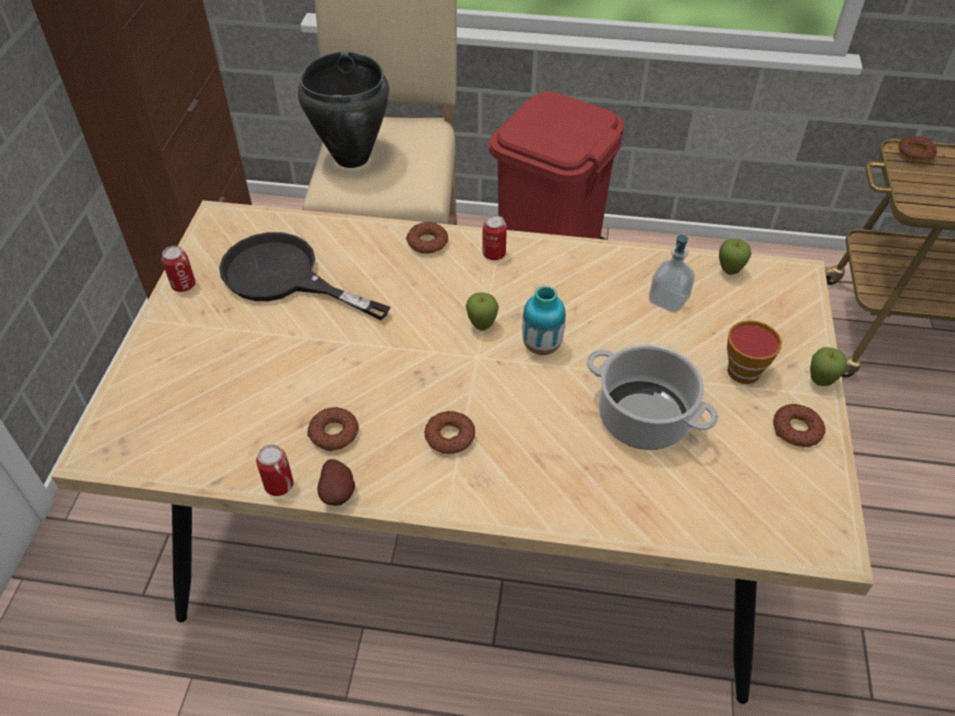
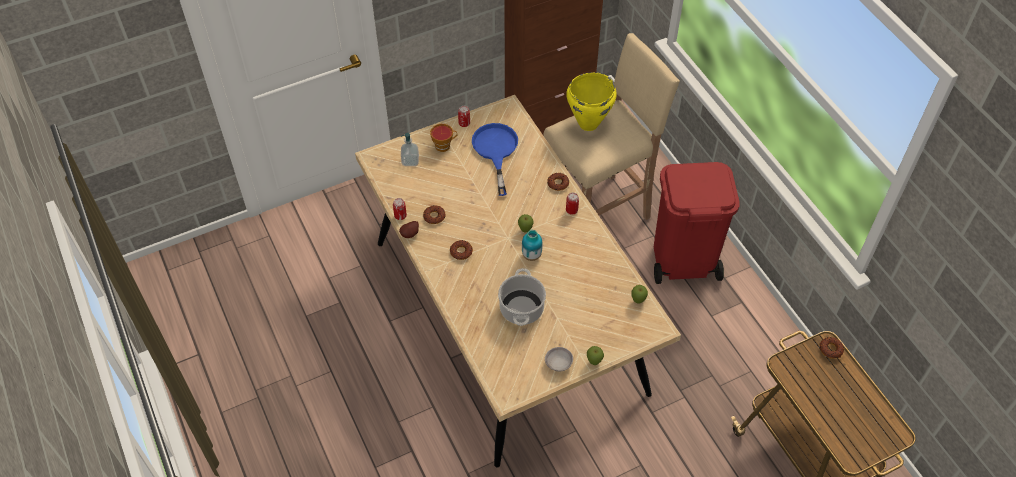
camera: 55 degrees right, 5 degrees up
black frying pan [219,232,391,320] -> blue frying pan [472,123,518,196]
black cooking pot [298,51,389,168] -> yellow cooking pot [566,72,617,131]
soap dispenser [649,235,695,313] -> soap dispenser moved to [401,133,419,166]
cup [727,320,782,384] -> cup moved to [430,124,458,152]
donut [773,404,825,447] -> grey bowl [545,347,573,372]

